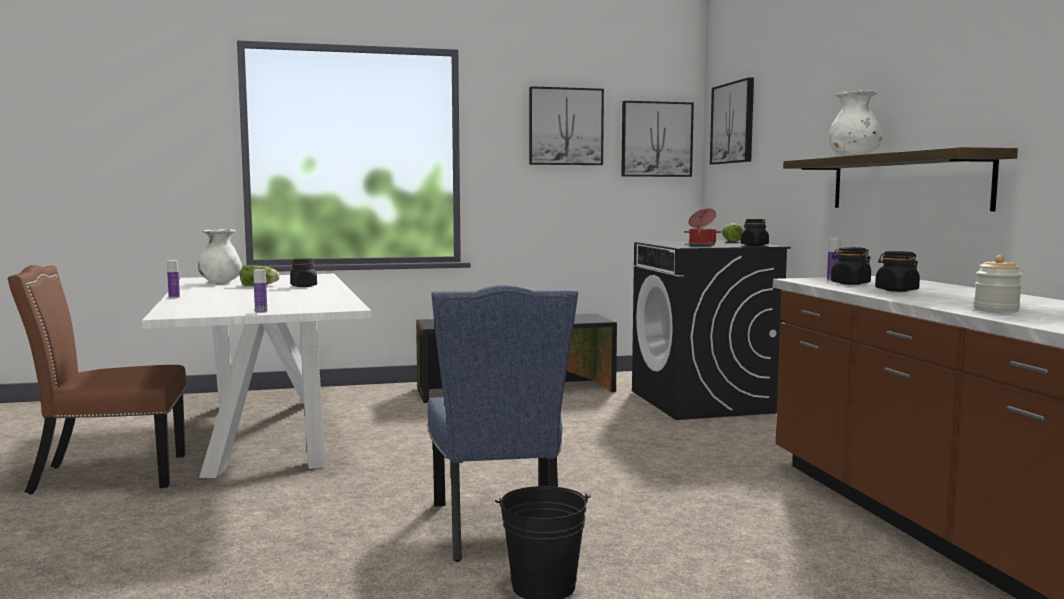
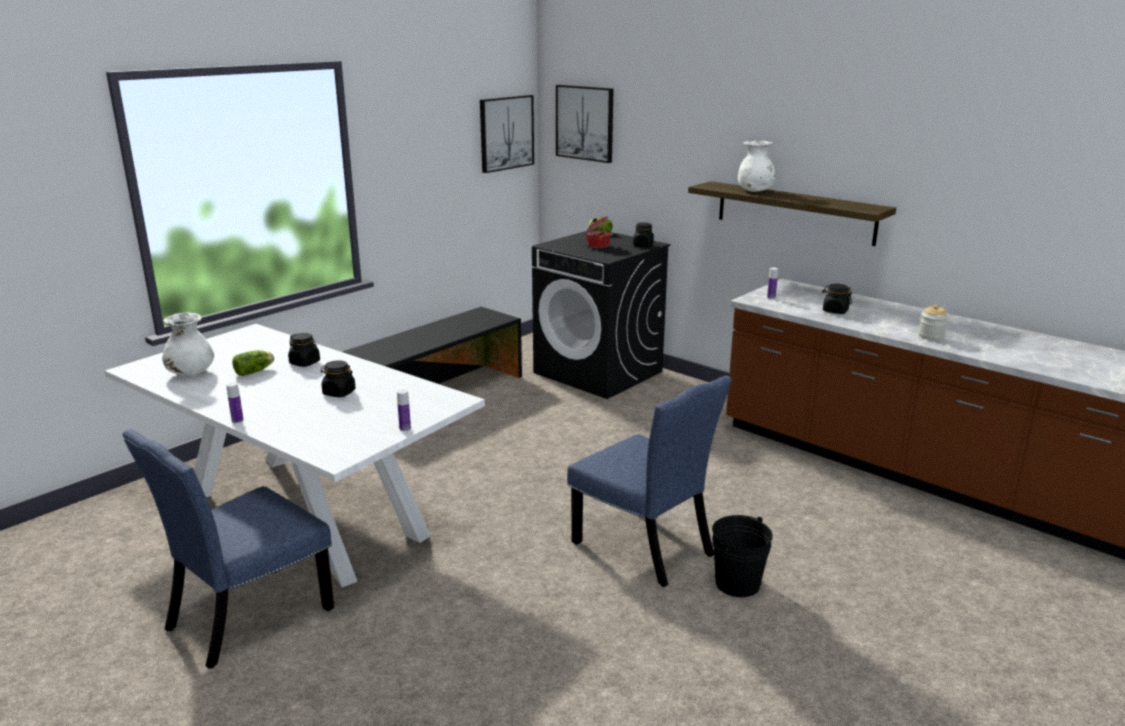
camera: 35 degrees left, 15 degrees up
brown chair [8,265,187,494] -> blue chair [123,429,334,669]
picture [529,86,604,165] -> none
black jar [831,247,871,285] -> black jar moved to [320,360,356,397]

